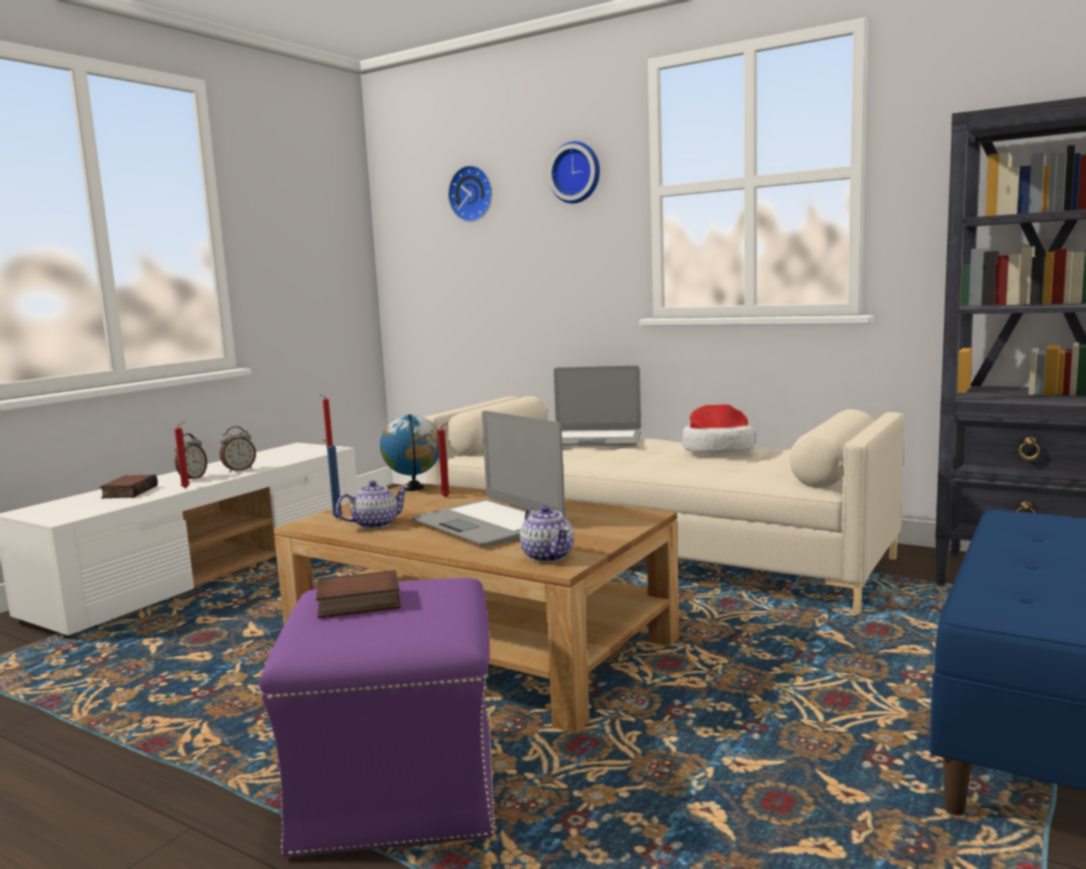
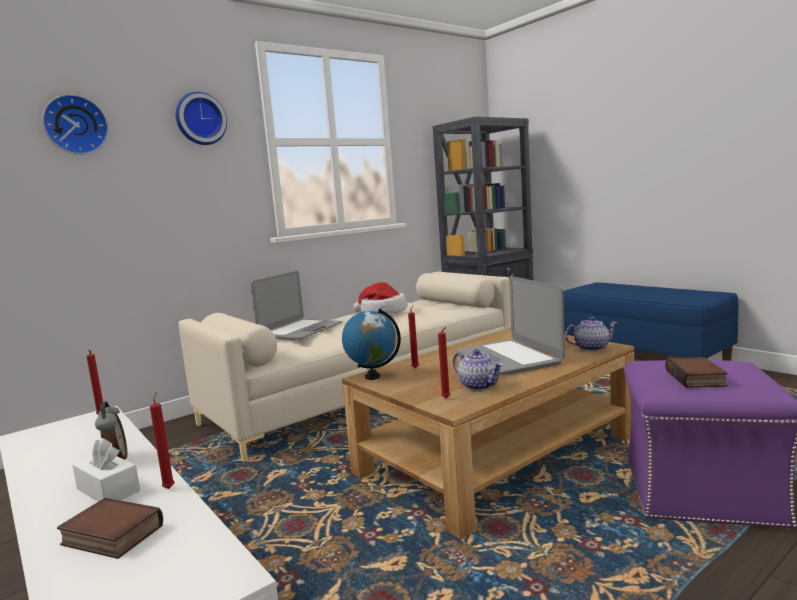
camera: 70 degrees left, 0 degrees up
alarm clock [174,433,207,480] -> white tissue box [72,438,140,502]
blue candle [324,440,343,518] -> red candle [438,327,450,398]
teapot [336,481,409,529] -> teapot turned 150 degrees clockwise [453,349,503,391]
laptop [412,411,565,546] -> laptop turned 90 degrees clockwise [456,276,565,374]

